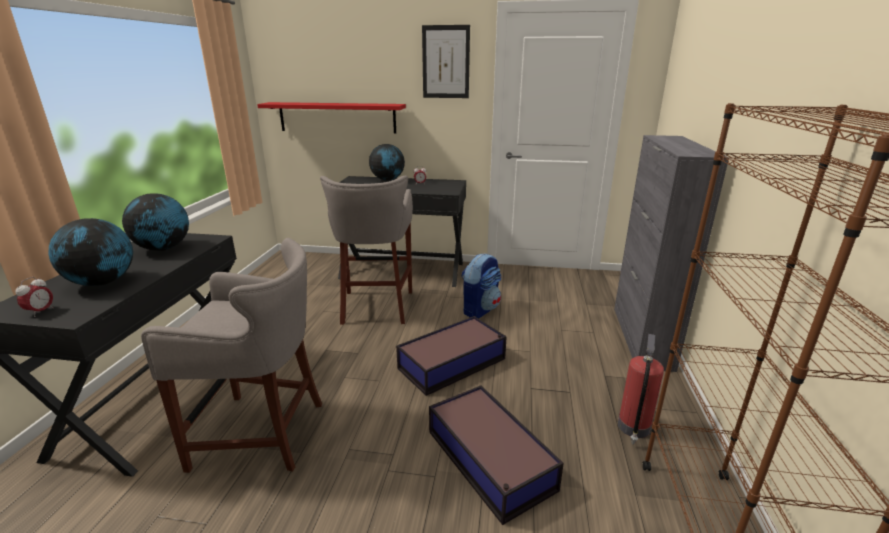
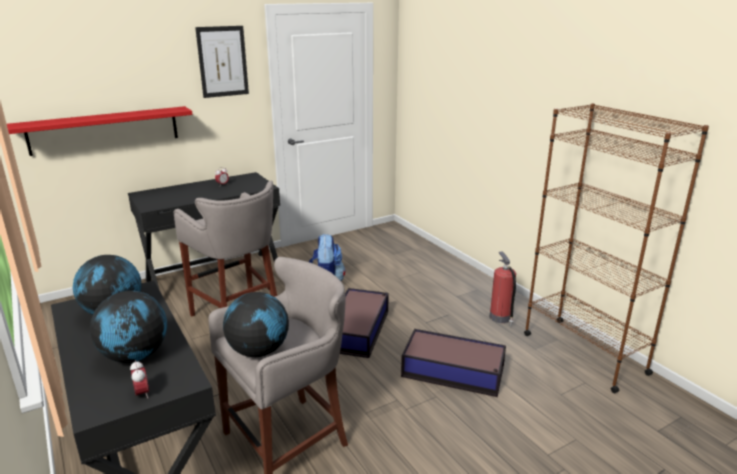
camera: 40 degrees left, 0 degrees up
globe [369,144,405,181] -> globe moved to [223,292,289,357]
grey cabinet [614,135,729,372] -> none

